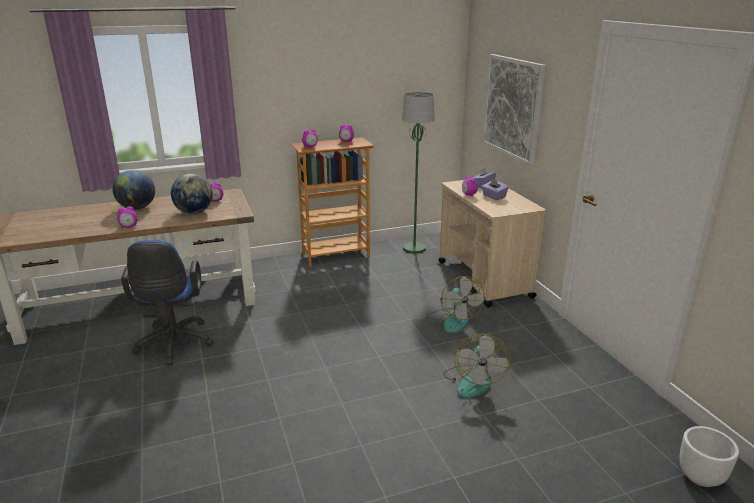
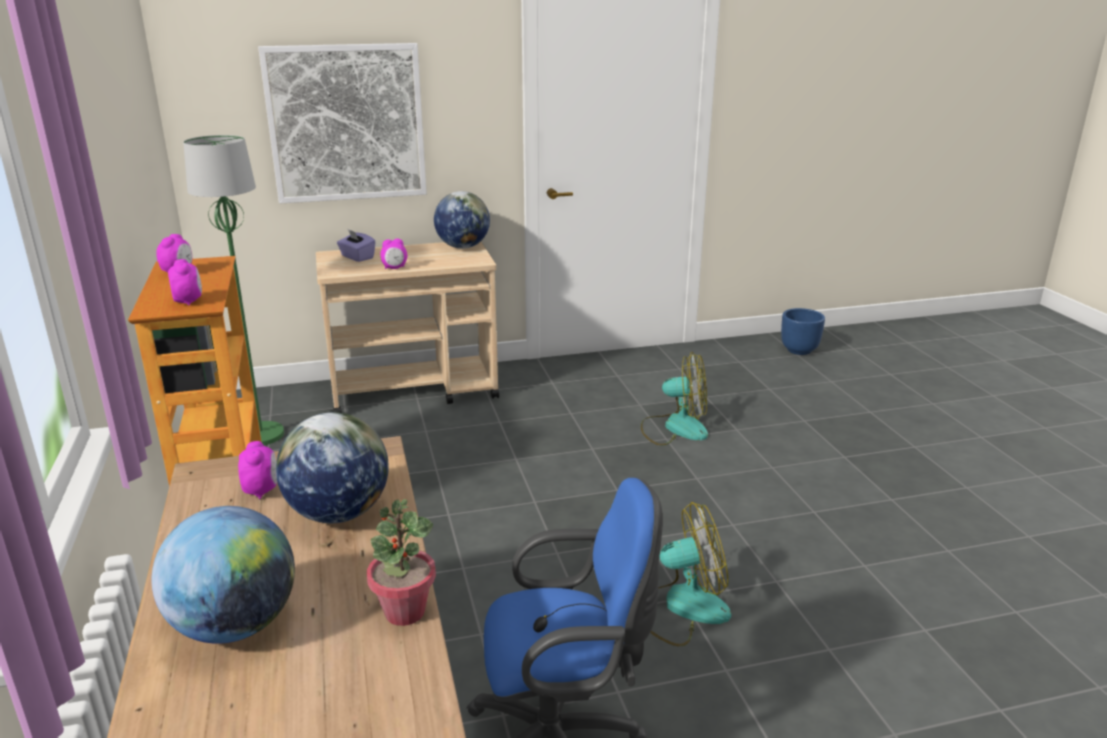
camera: 85 degrees left, 0 degrees up
alarm clock [117,206,138,228] -> potted plant [367,499,436,626]
fan [426,276,485,333] -> fan moved to [650,502,731,646]
purple tissue box [482,178,509,200] -> none
white planter [679,426,739,487] -> blue planter [781,308,825,355]
none -> globe [434,191,490,249]

